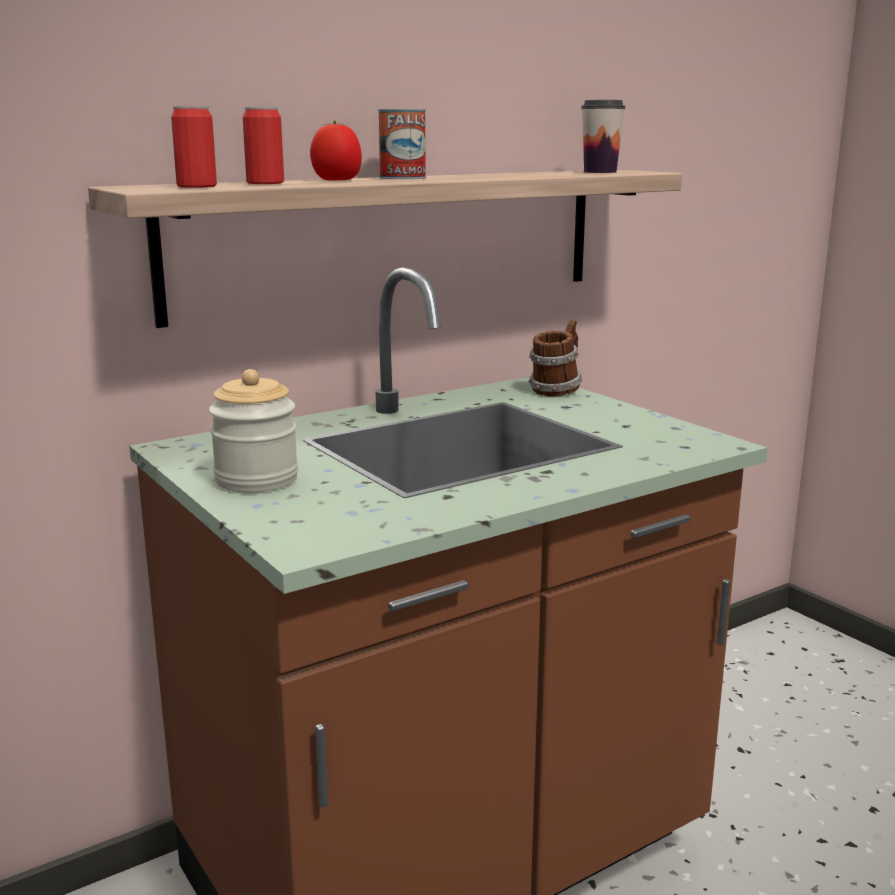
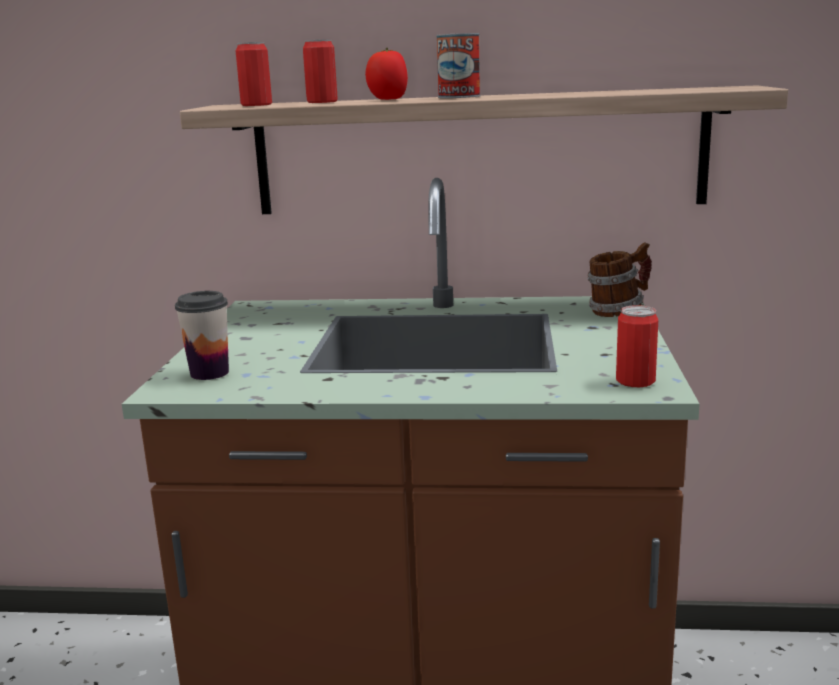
camera: 40 degrees right, 0 degrees up
jar [209,369,298,492] -> none
cup [581,100,625,173] -> cup moved to [175,291,229,380]
none -> can [616,305,658,387]

